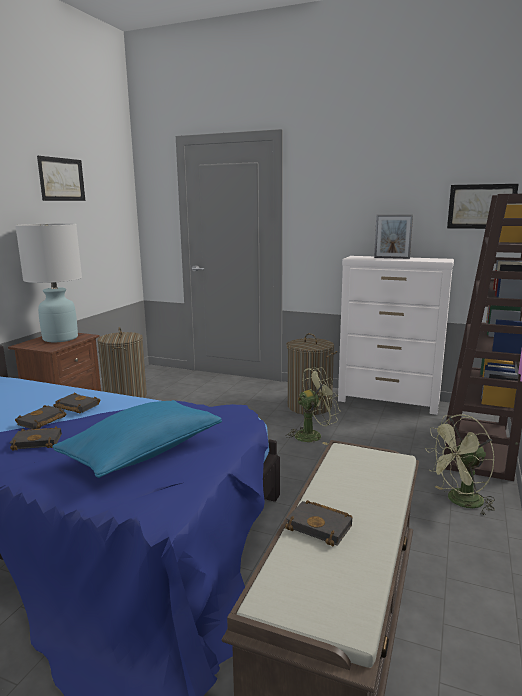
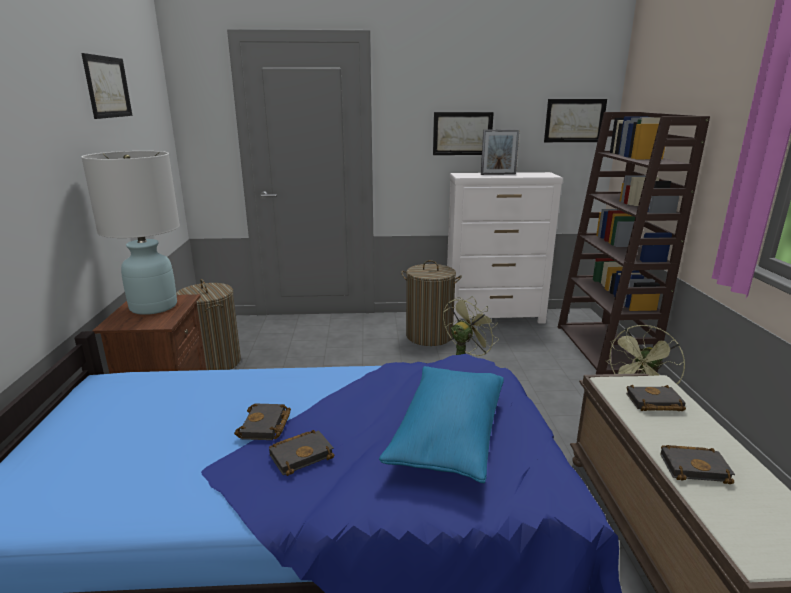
camera: 25 degrees left, 5 degrees up
black book [53,392,100,413] -> black book moved to [626,385,686,411]
none -> picture [433,112,494,155]

